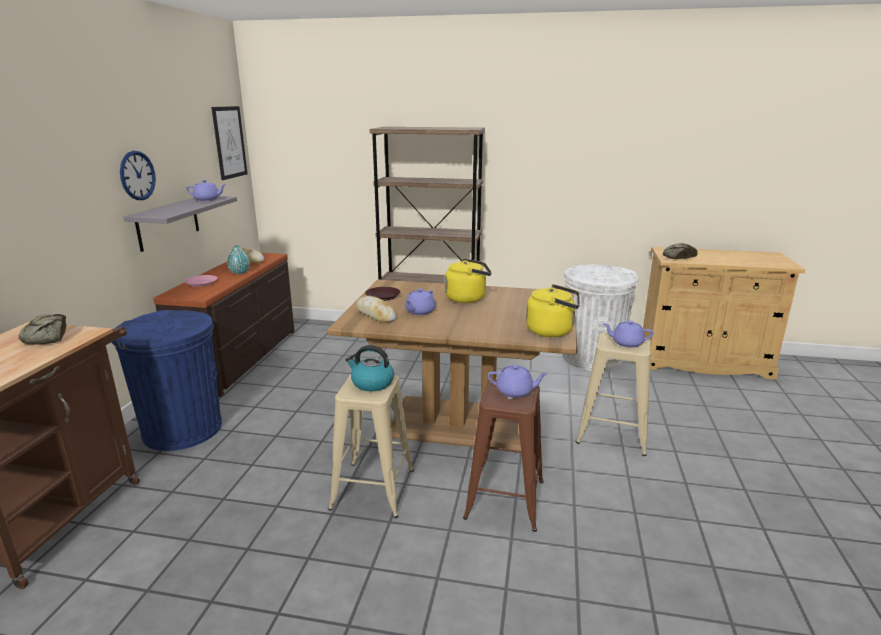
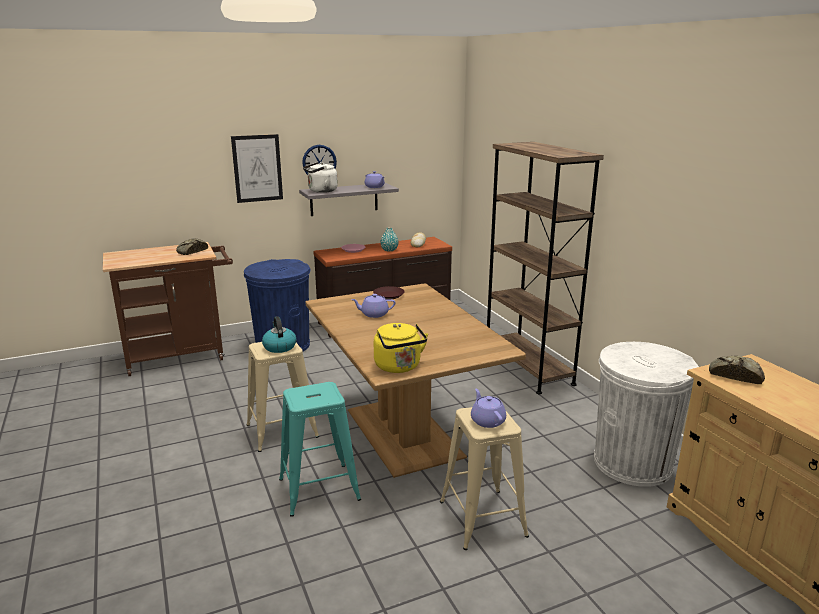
camera: 55 degrees right, 0 degrees up
picture [211,106,247,180] -> picture moved to [231,134,283,203]
bread [356,296,397,323] -> none
yellow kettle [445,258,492,303] -> none
brown stool [463,379,544,532] -> turquoise stool [279,382,361,517]
purple teapot [487,365,547,398] -> none
none -> white kettle [303,162,338,193]

